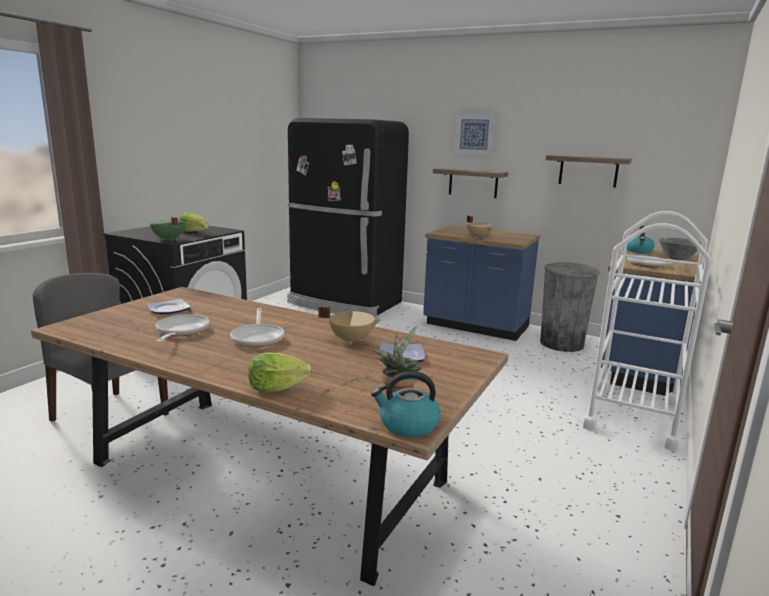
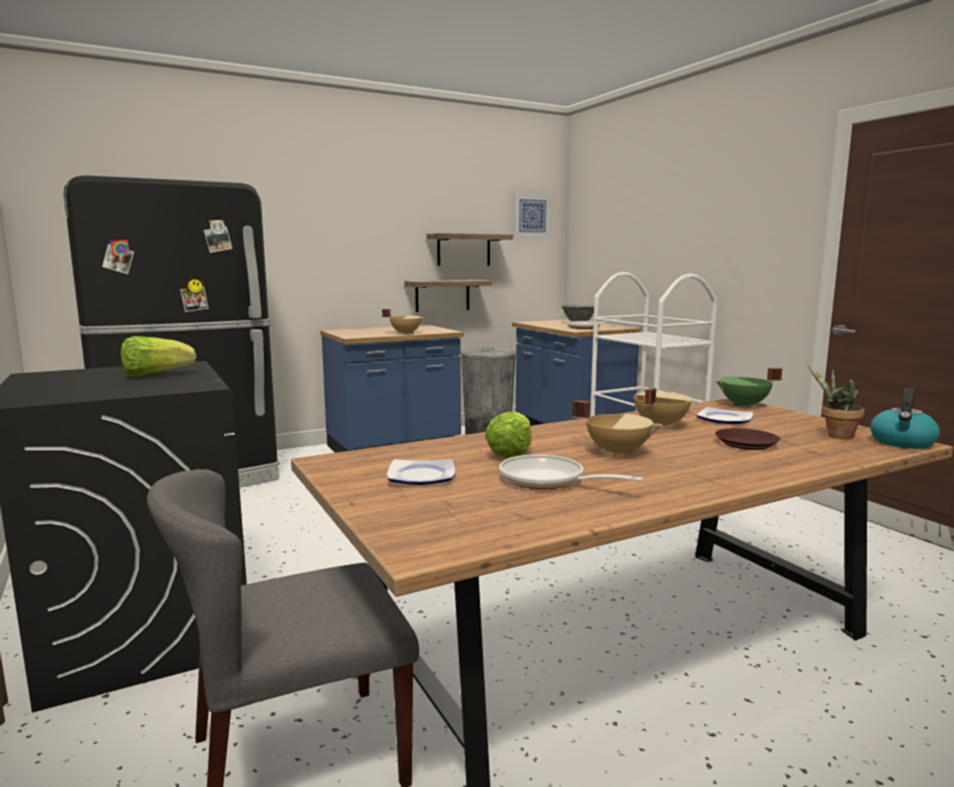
camera: 55 degrees left, 5 degrees down
green cooking pot [150,217,185,241] -> green cooking pot moved to [716,368,782,408]
frying pan [230,308,284,347] -> beige cooking pot [572,400,662,457]
lettuce [248,352,312,392] -> lettuce moved to [485,412,532,458]
shelf [433,168,508,198] -> shelf moved to [404,280,492,312]
picture [454,113,495,155] -> picture moved to [513,192,551,238]
kettle [627,226,654,253] -> none
none -> brown plate [715,428,780,450]

